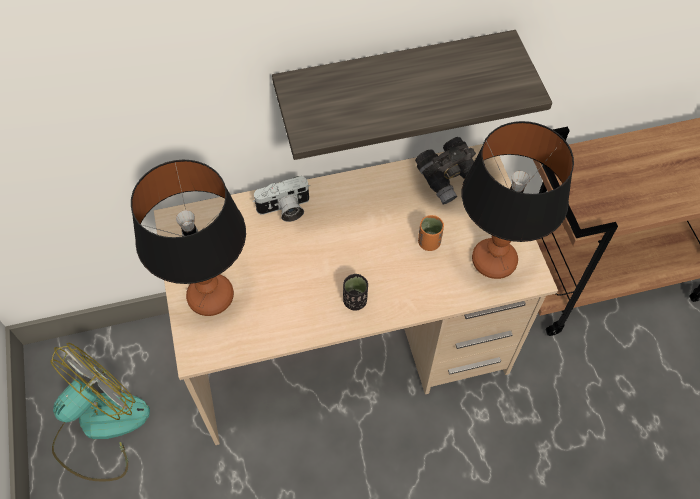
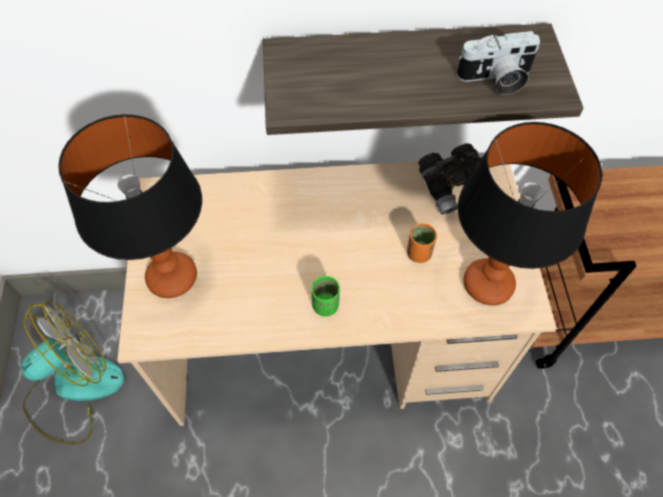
camera: 10 degrees right, 0 degrees up
camera [253,176,310,222] -> camera moved to [457,31,540,95]
black cup [343,274,368,310] -> green cup [312,276,340,317]

